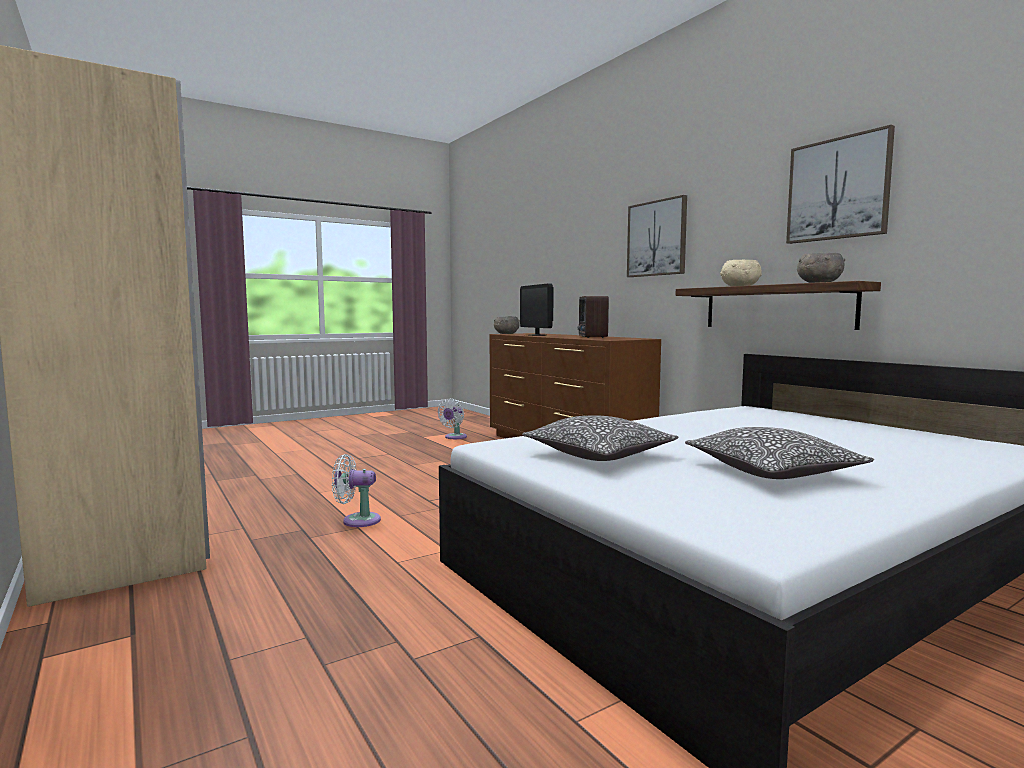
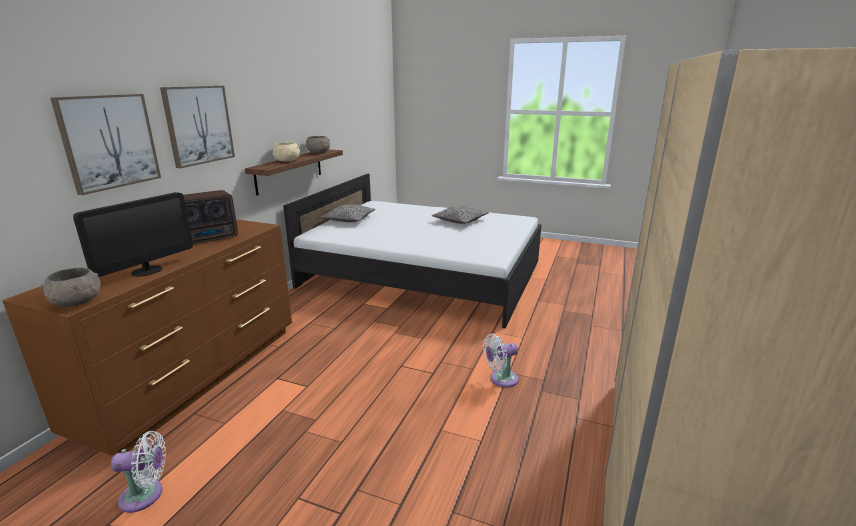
camera: 125 degrees left, 15 degrees up
white fan [332,454,381,527] -> white fan turned 105 degrees clockwise [483,334,519,387]
pillow [522,415,678,461] -> pillow moved to [321,205,375,222]
picture [786,125,895,244] -> picture moved to [50,94,161,195]

